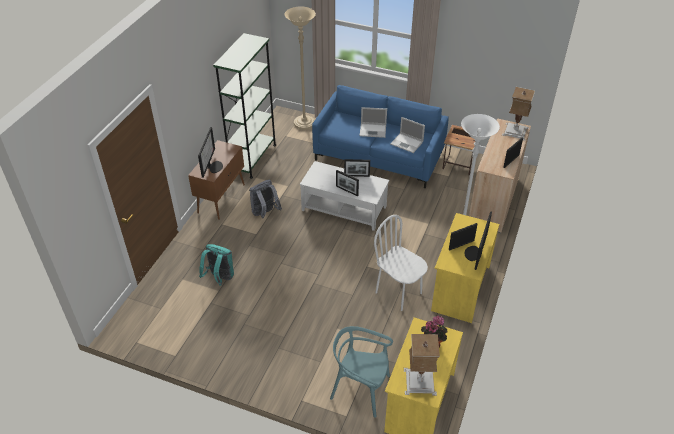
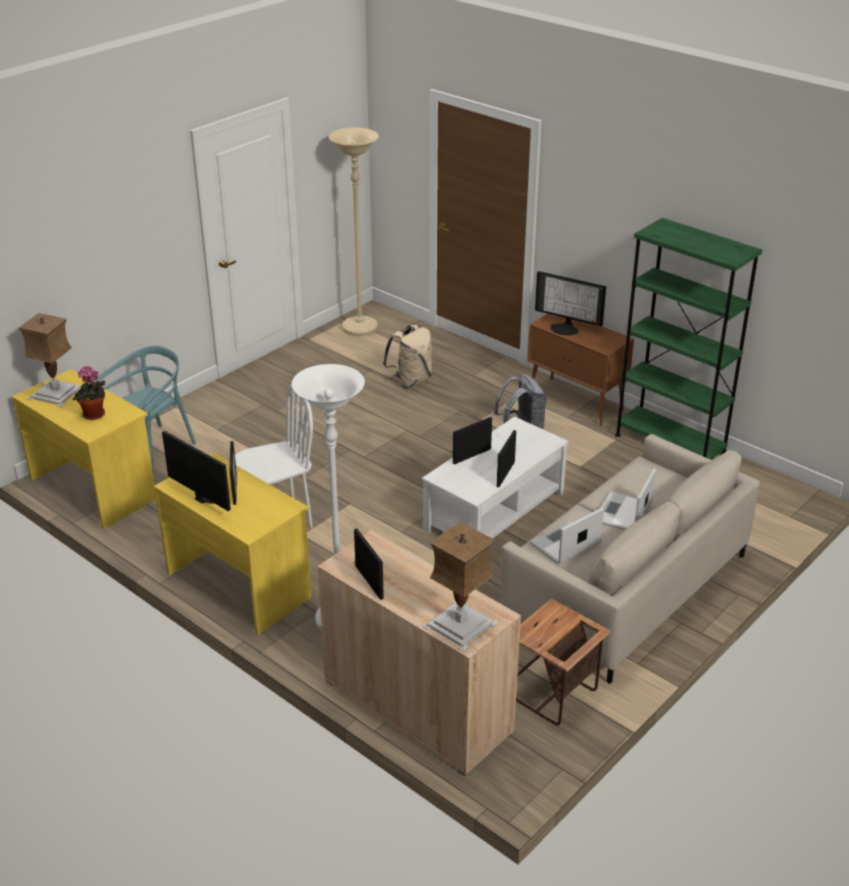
camera: 110 degrees right, 10 degrees down
turquoise backpack [199,244,234,286] -> beige backpack [382,325,432,388]
beige floor lamp [285,7,316,130] -> beige floor lamp moved to [329,127,379,336]
blue sofa [312,85,449,188] -> beige sofa [500,434,760,684]

